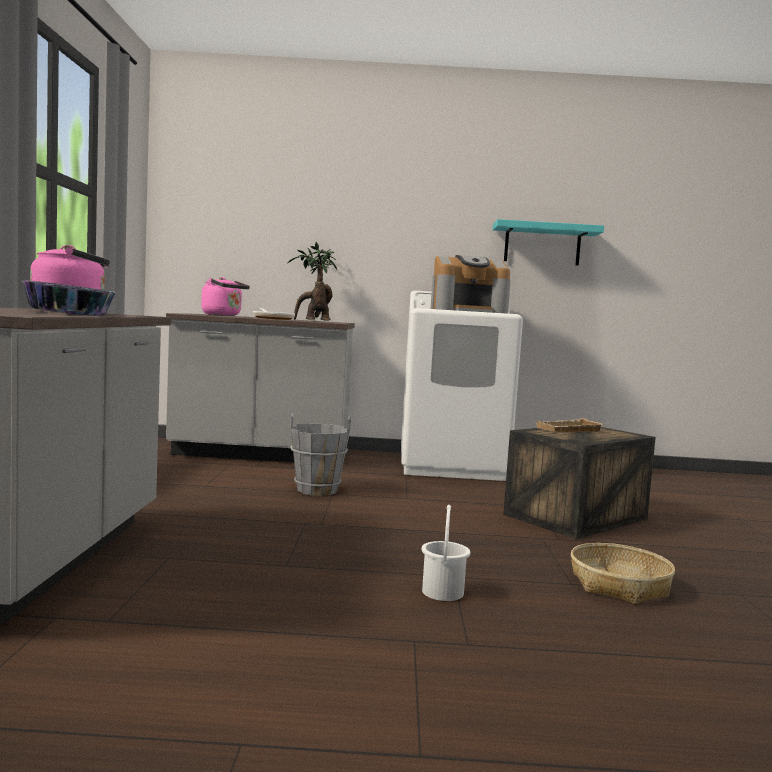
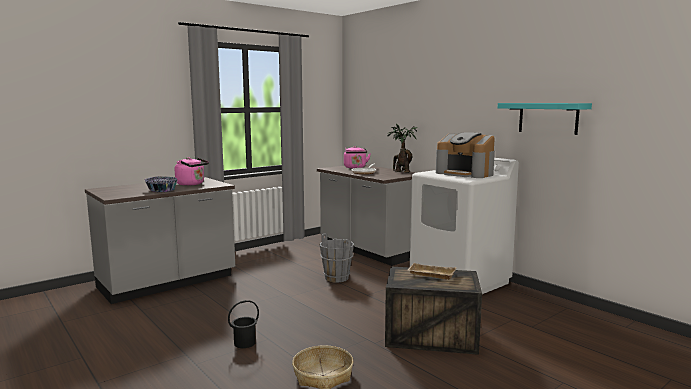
camera: 50 degrees right, 5 degrees up
white bucket [422,505,470,601] -> black bucket [228,300,259,348]

